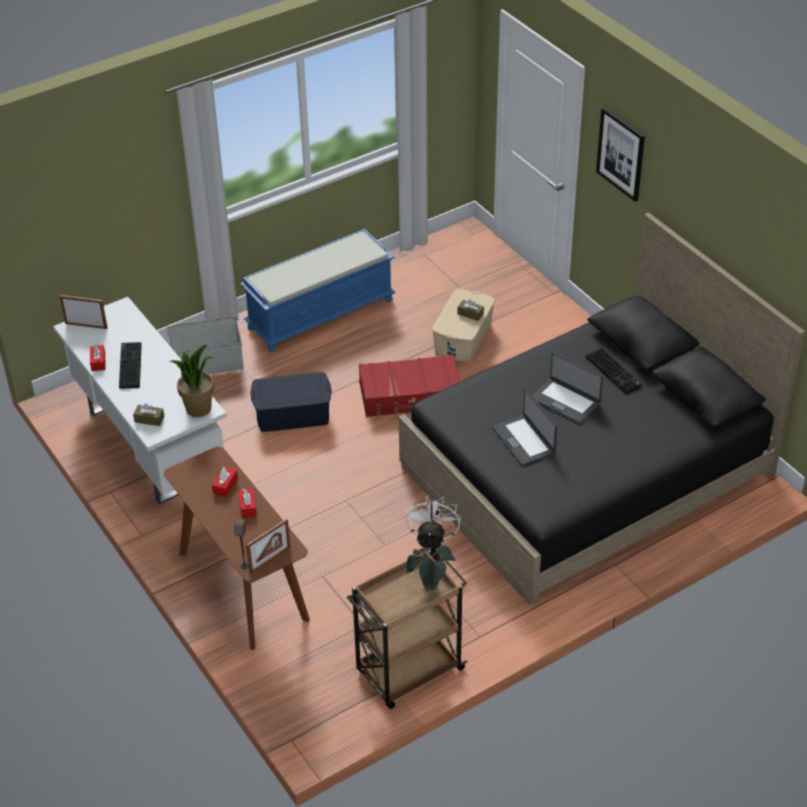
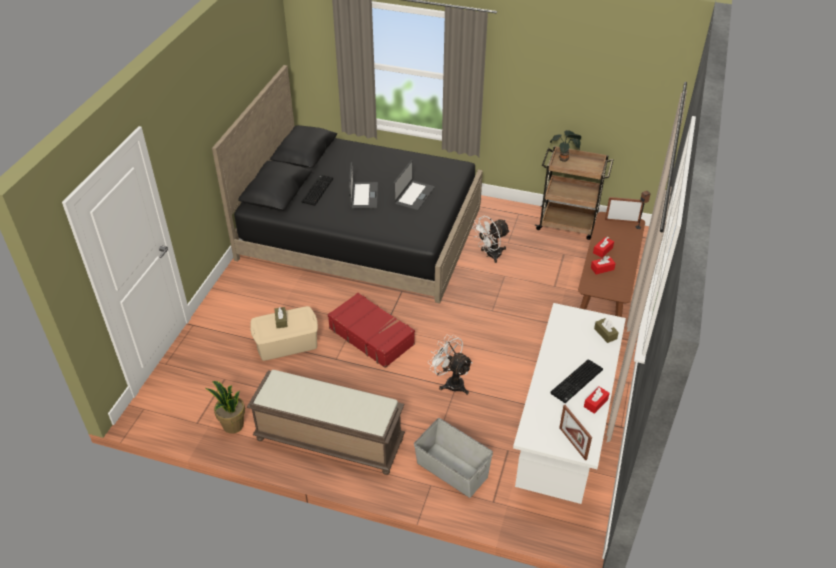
camera: 130 degrees left, 0 degrees up
potted plant [169,344,215,417] -> potted plant moved to [206,381,245,434]
blue bench [240,229,395,352] -> brown bench [247,370,405,475]
blue storage box [250,372,332,432] -> white fan [428,334,473,395]
picture [596,107,645,202] -> none

